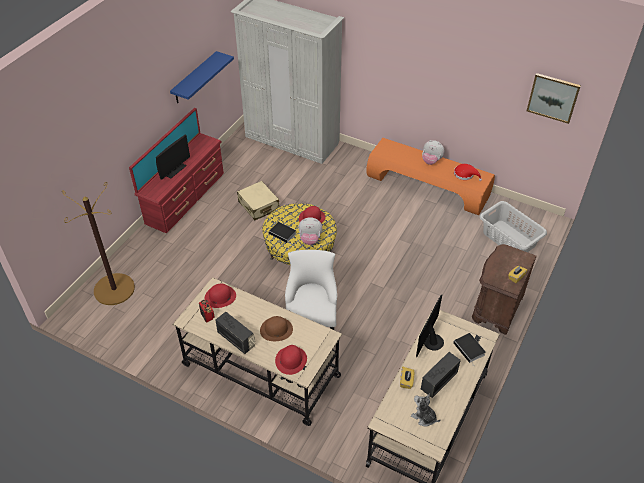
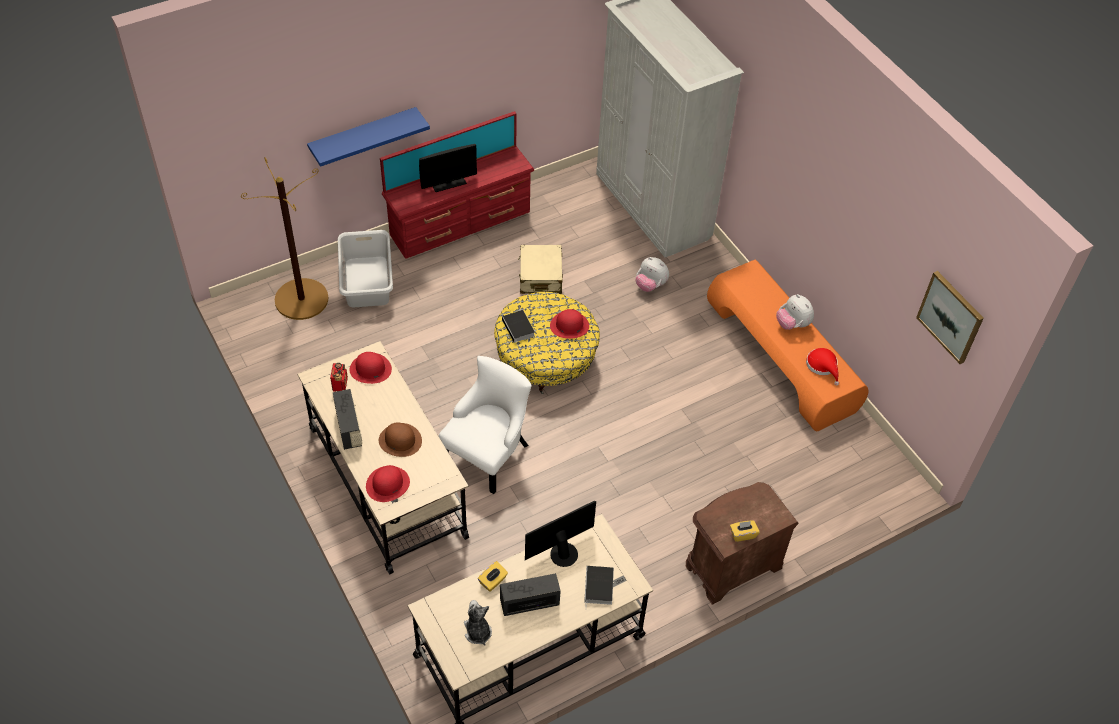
camera: 30 degrees right, 5 degrees up
blue shelf [170,51,234,103] -> blue shelf moved to [307,107,430,167]
plush toy [298,217,322,245] -> plush toy moved to [635,257,669,292]
grey laundry basket [480,201,547,252] -> grey laundry basket moved to [338,230,393,307]

